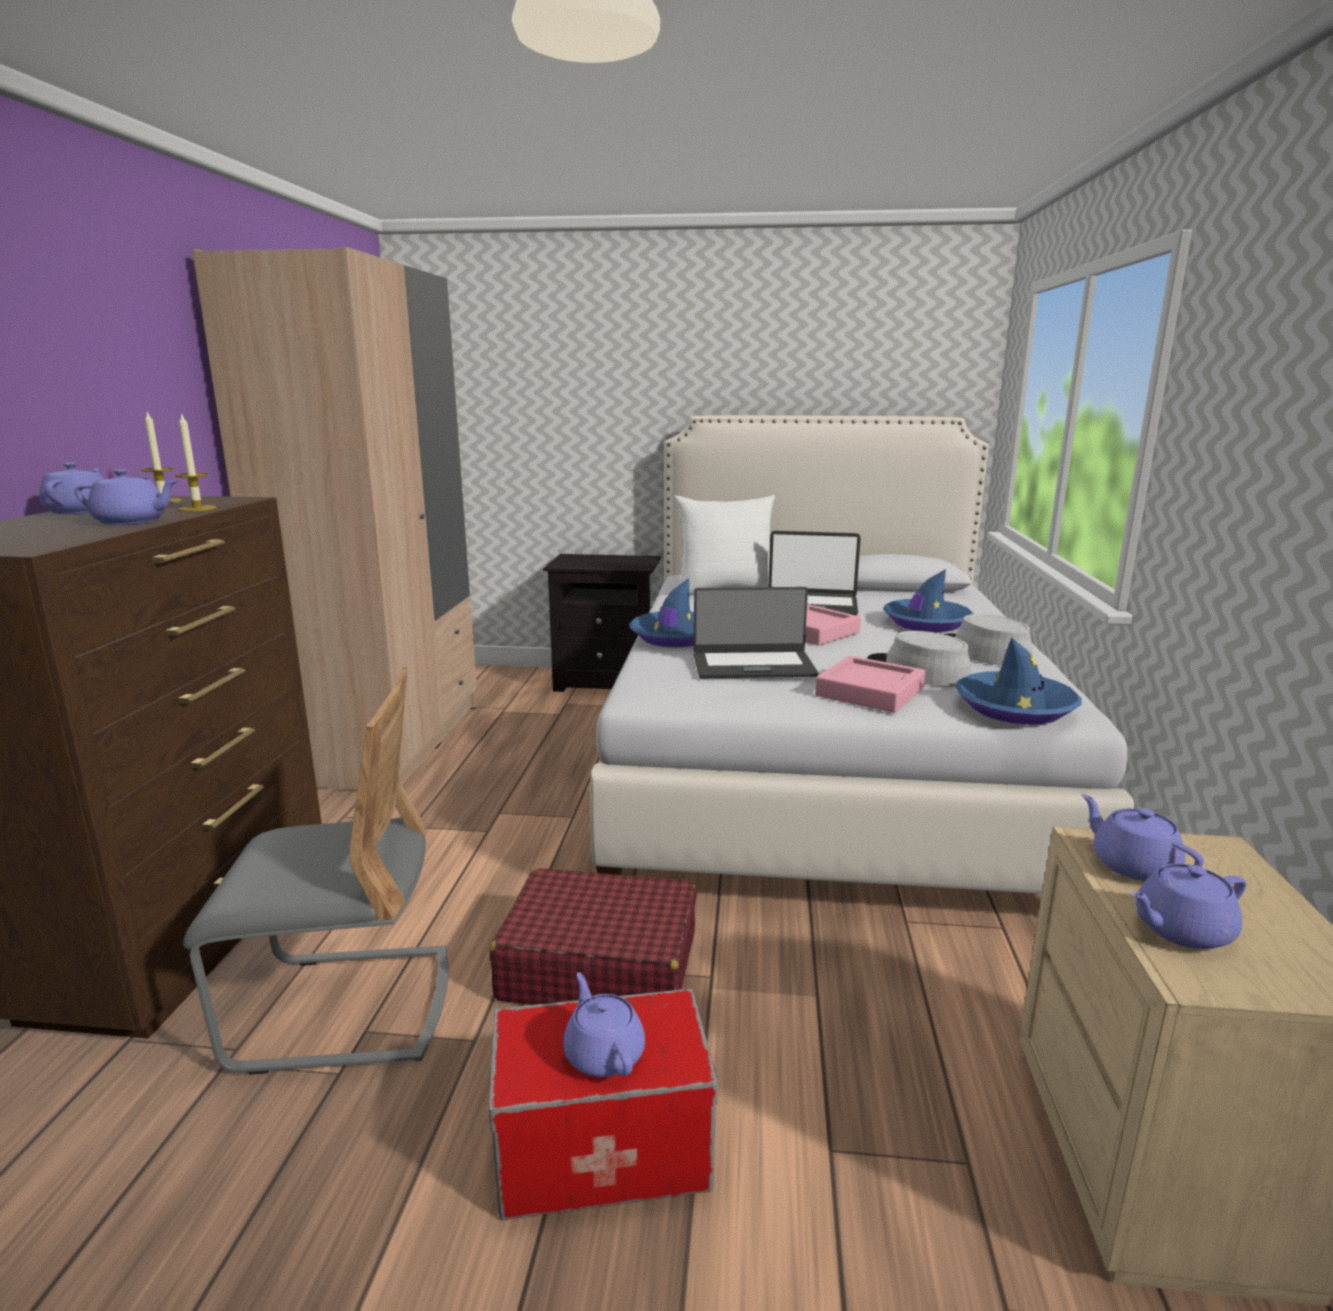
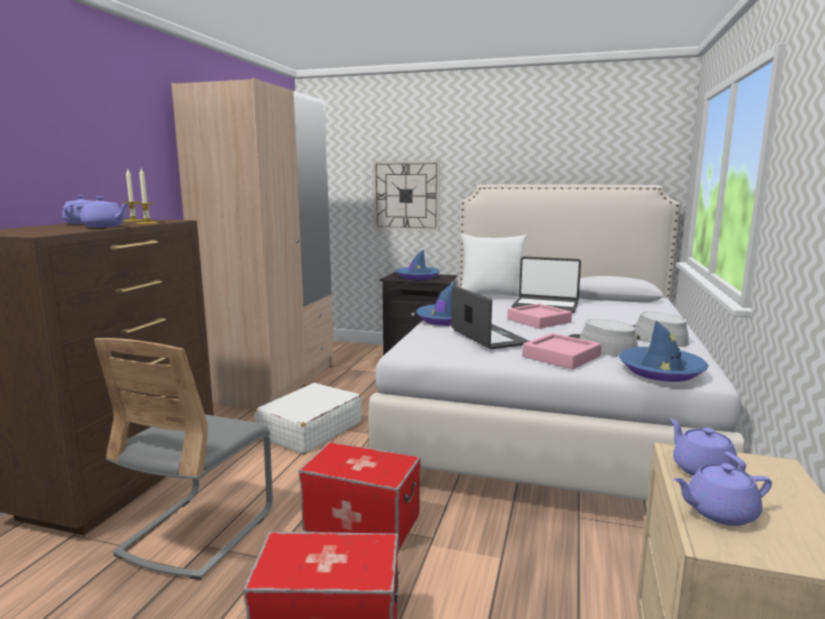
camera: 10 degrees right, 5 degrees down
grey chair [183,667,448,1075] -> grey chair turned 105 degrees clockwise [94,338,273,580]
red suitcase [490,868,697,1005] -> storage box [299,442,420,551]
purple teapot [563,972,645,1077] -> none
laptop [694,587,818,678] -> laptop turned 120 degrees counterclockwise [451,285,529,350]
blue hat [883,569,974,632] -> blue hat moved to [397,249,440,280]
none -> white suitcase [255,383,361,454]
none -> wall clock [373,160,440,231]

